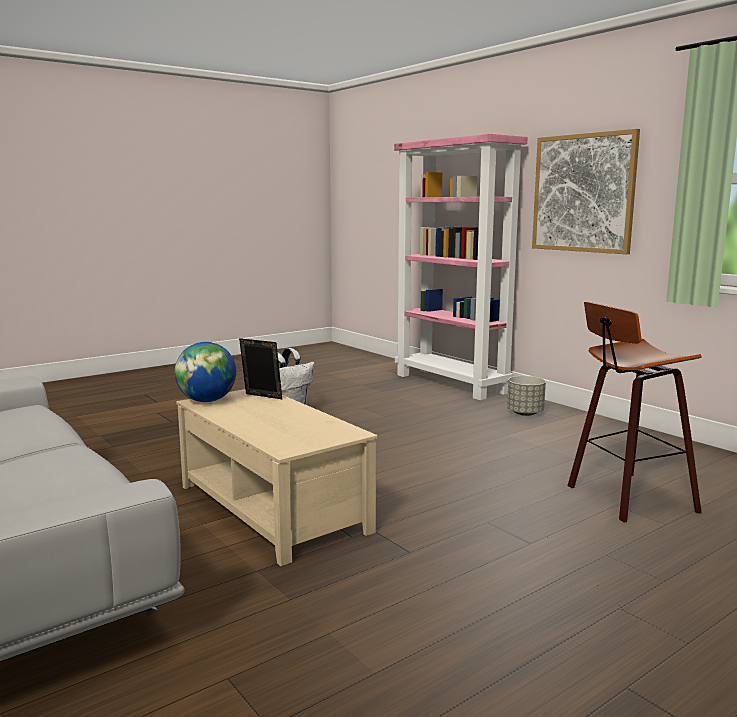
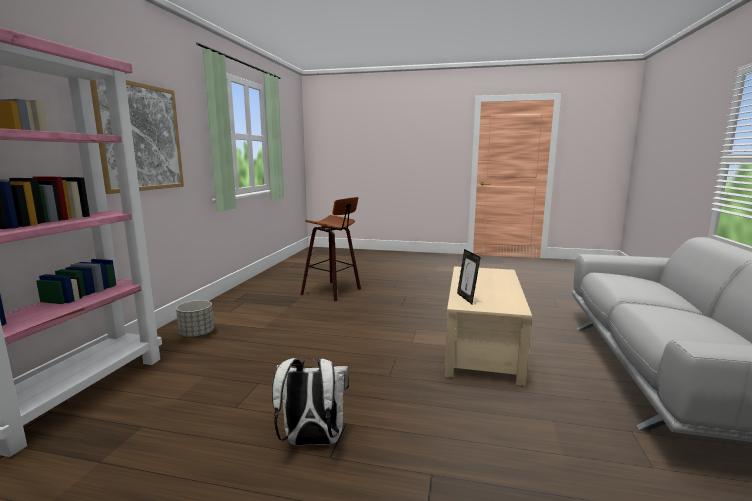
camera: 130 degrees left, 0 degrees up
globe [175,342,236,402] -> none

